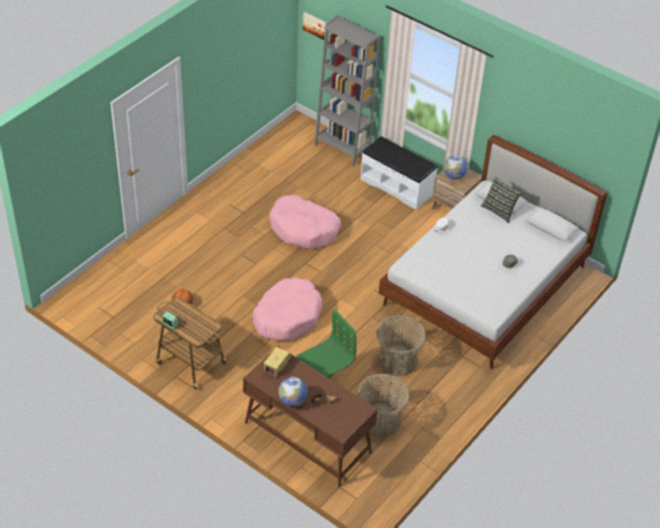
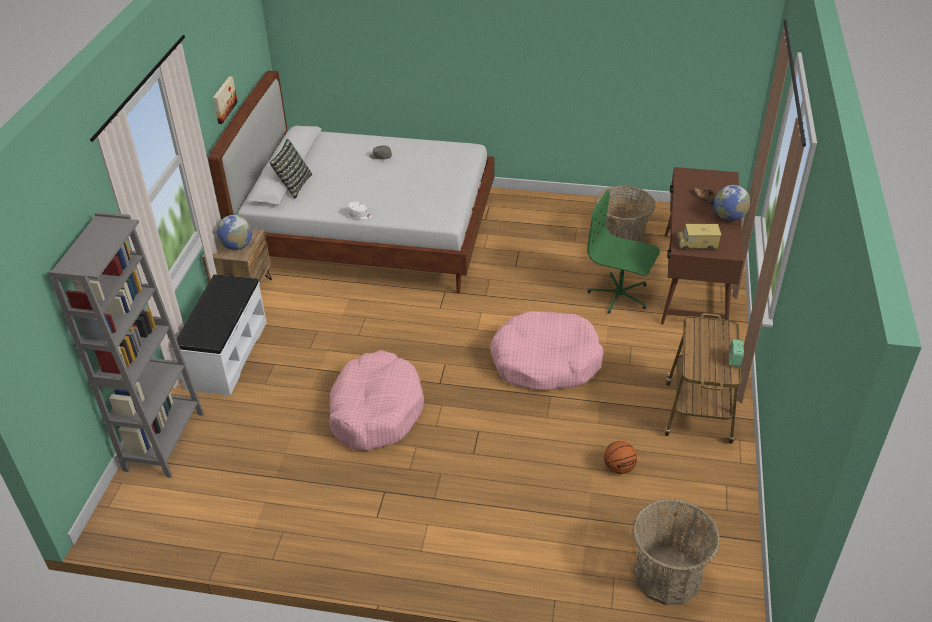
camera: 115 degrees left, 5 degrees down
picture [303,12,326,40] -> picture moved to [213,76,238,124]
basket [376,316,426,376] -> basket moved to [632,499,720,605]

